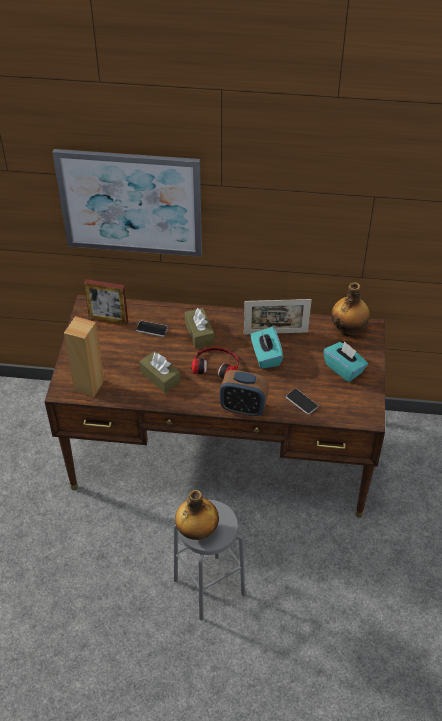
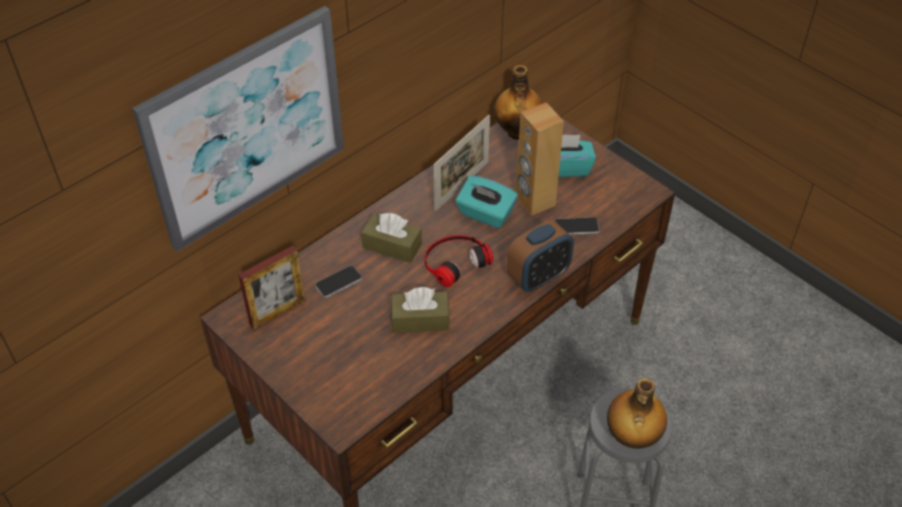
camera: 50 degrees left, 0 degrees up
brown speaker [64,316,104,397] -> brown speaker moved to [516,102,564,216]

